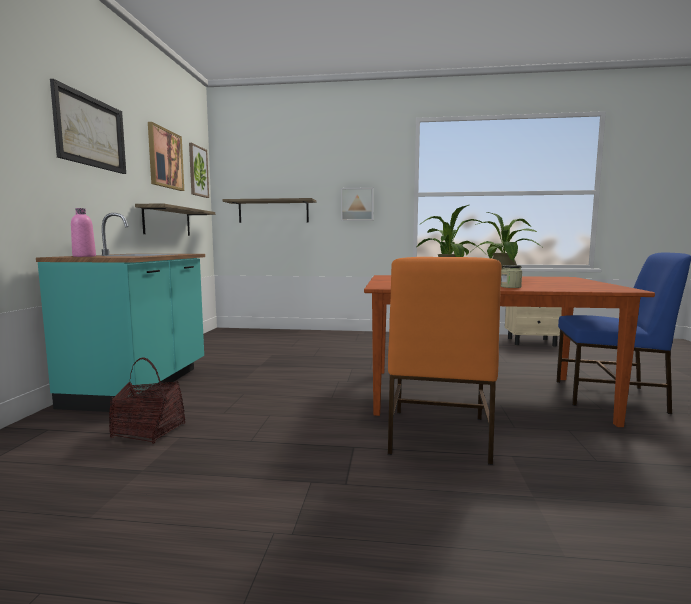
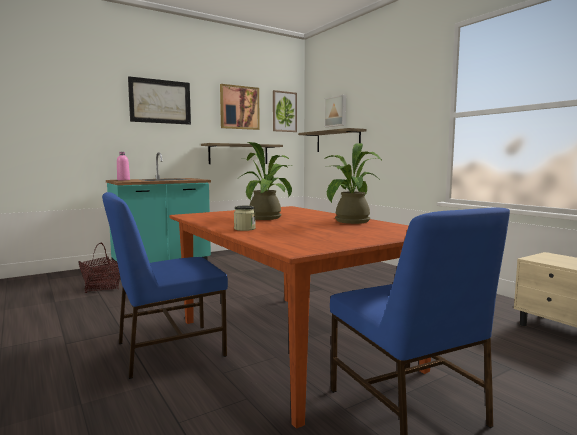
camera: 50 degrees right, 0 degrees up
picture [341,187,374,221] -> picture moved to [324,95,346,127]
orange chair [388,257,501,465] -> blue chair [102,192,228,379]

